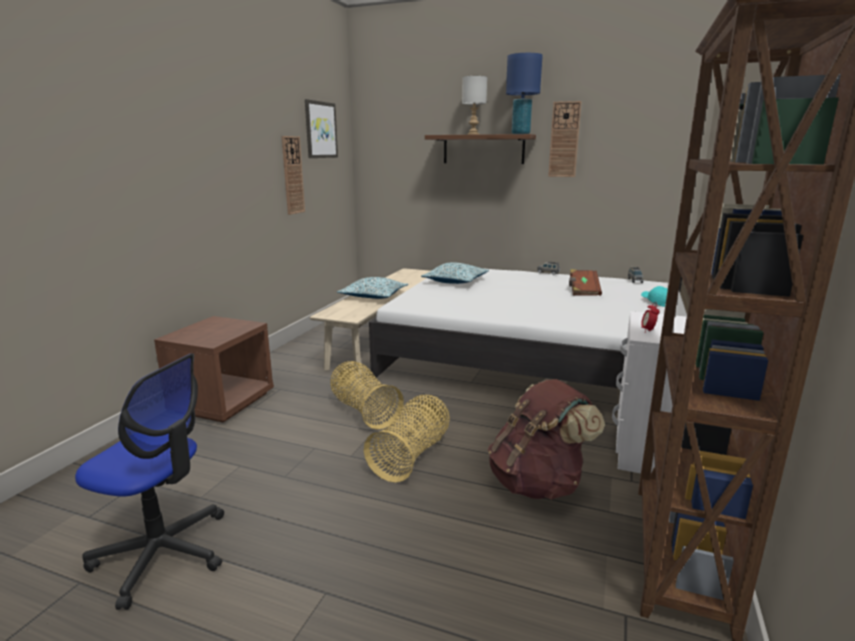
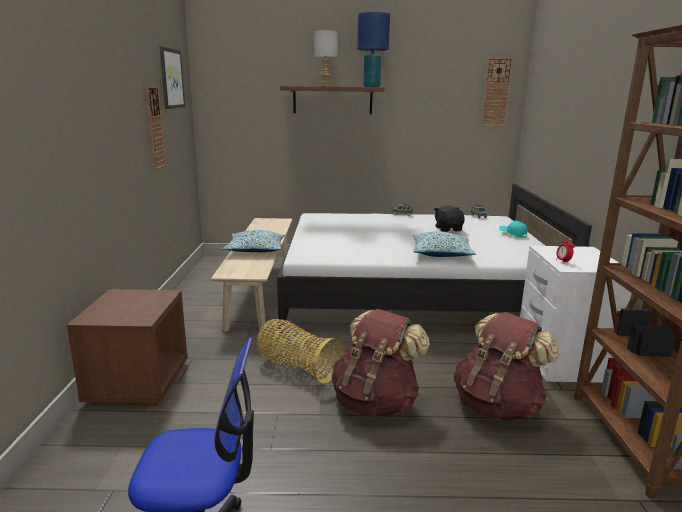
camera: 20 degrees left, 0 degrees up
basket [364,395,450,482] -> brown backpack [332,309,430,417]
pillow [421,262,489,284] -> pillow moved to [412,232,476,257]
wall clock [548,101,582,177] -> wall clock moved to [481,57,513,126]
brown book [569,269,602,296] -> black plush toy [434,205,465,232]

